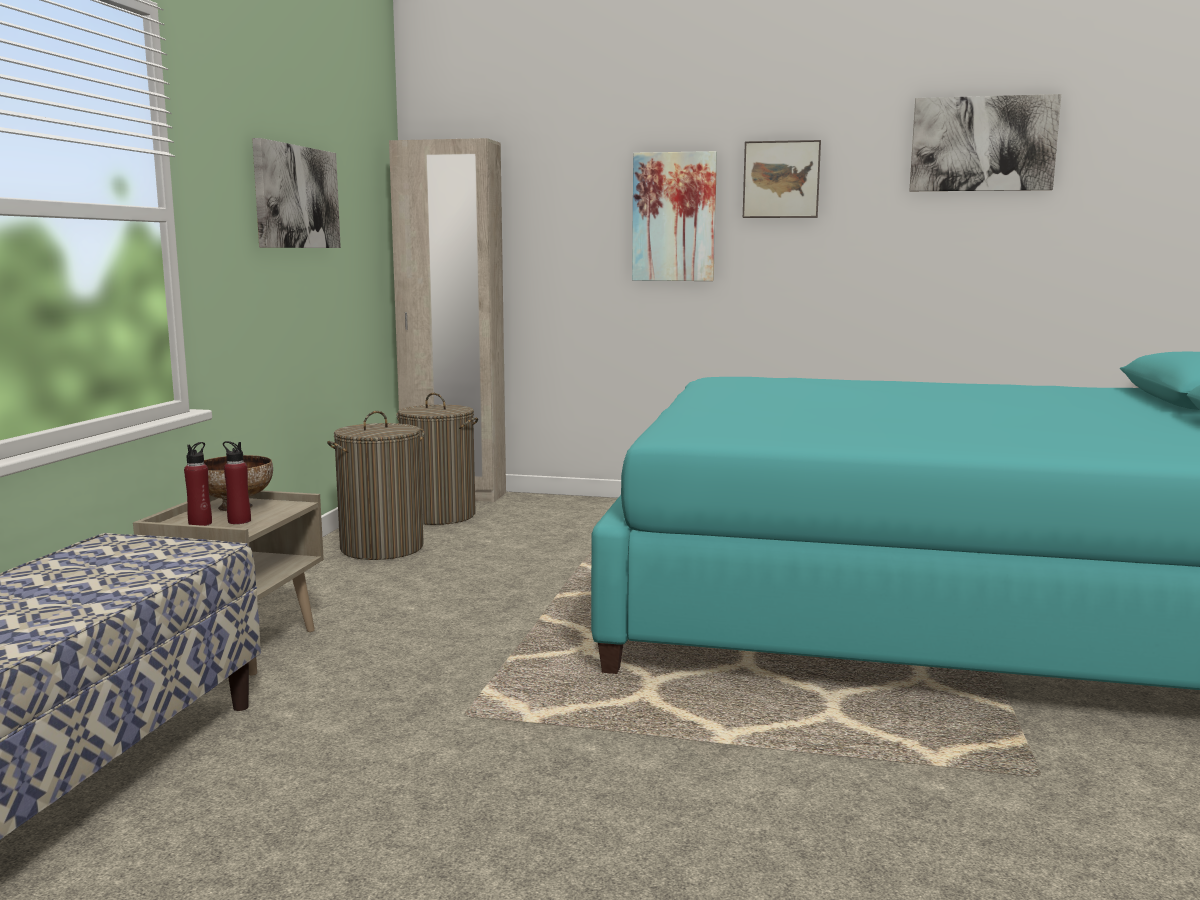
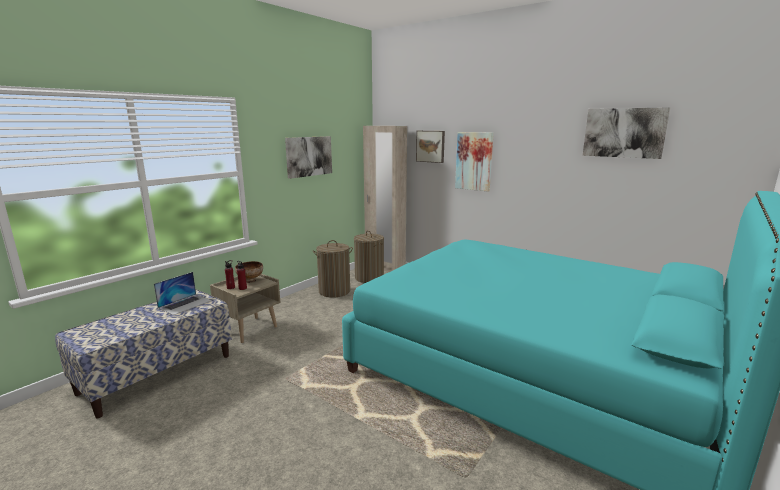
camera: 25 degrees right, 5 degrees up
picture [743,140,821,218] -> picture moved to [416,131,445,163]
none -> laptop [154,272,212,315]

